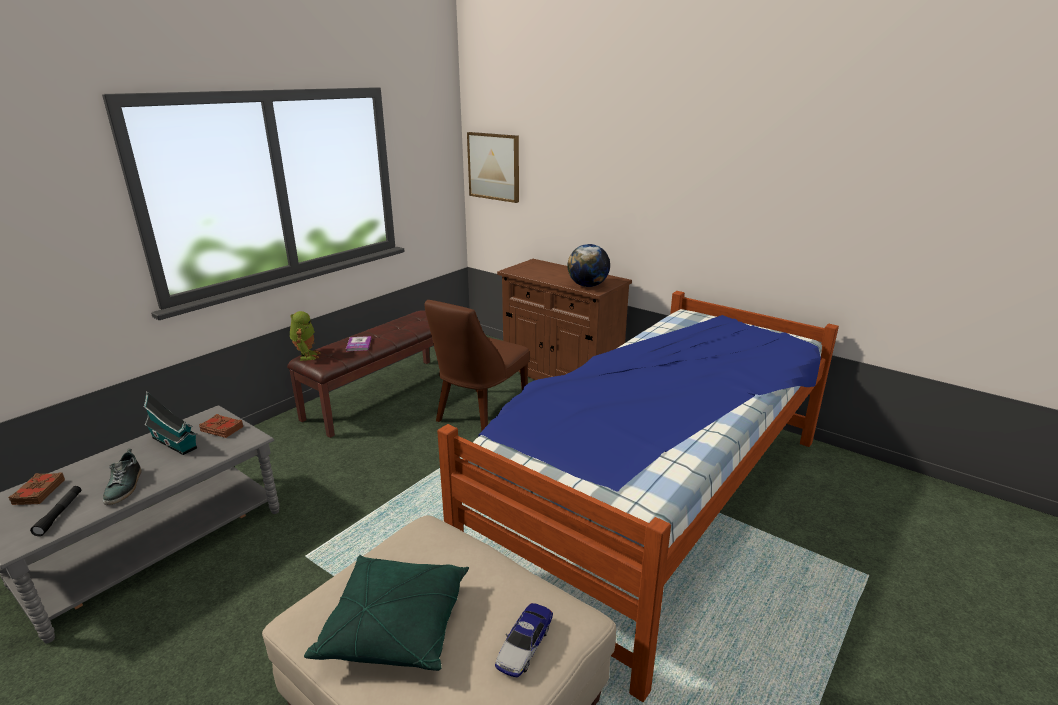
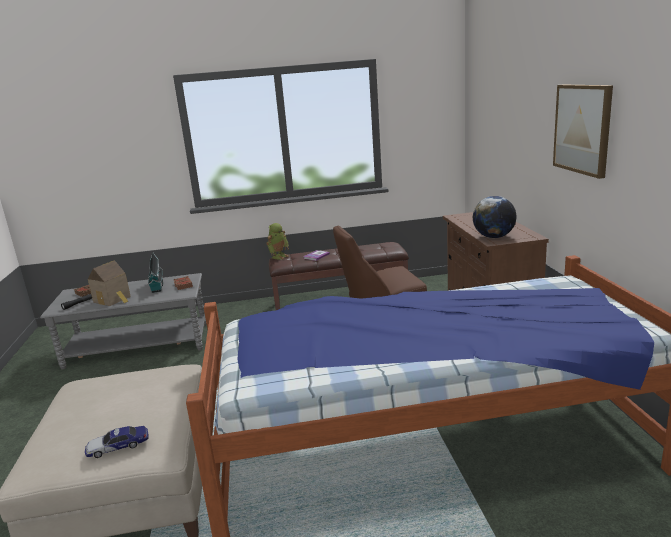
camera: 45 degrees right, 5 degrees down
shoe [103,449,142,505] -> toy house [88,260,131,306]
green pillow [304,555,469,671] -> none
picture [467,132,519,203] -> picture moved to [553,84,613,179]

